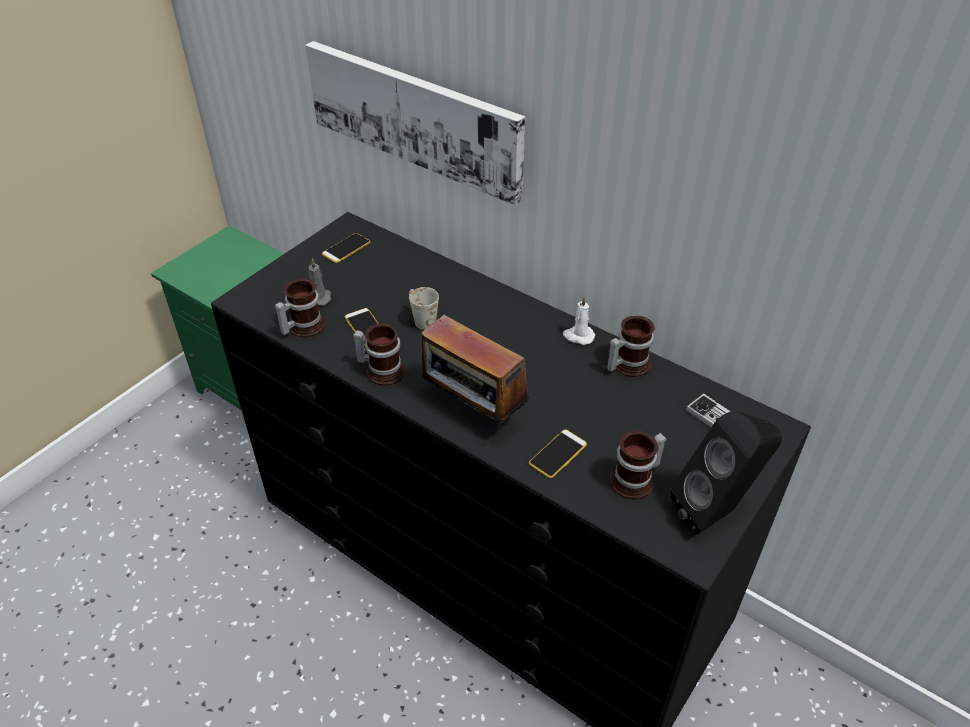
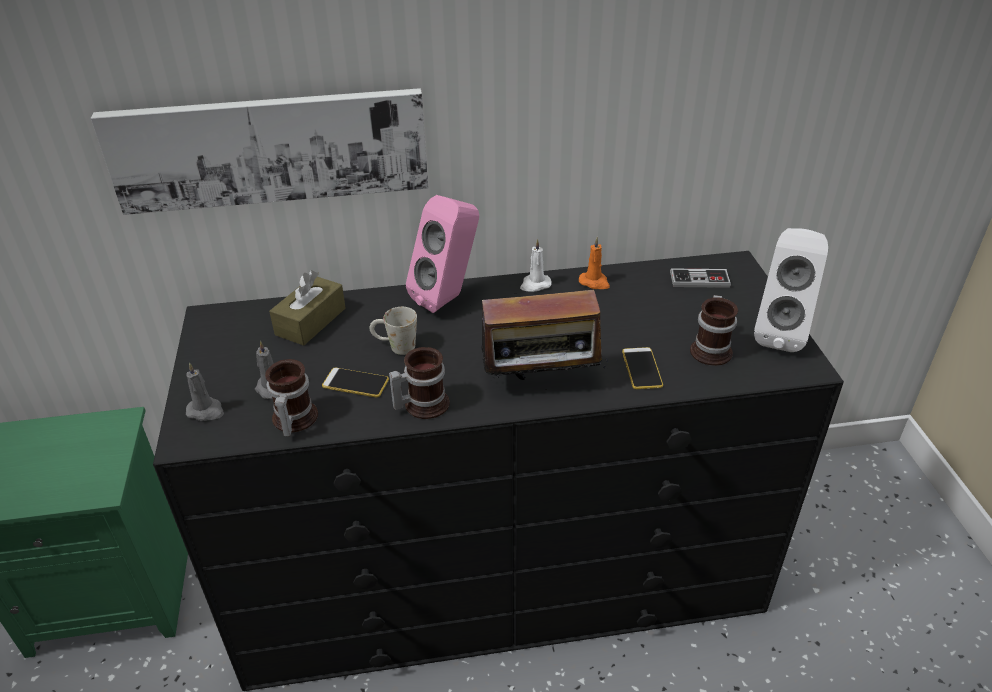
camera: 45 degrees left, 5 degrees down
phone [322,233,371,263] -> none
mug [607,316,654,377] -> orange candle [579,237,610,289]
black speaker [670,411,782,535] -> white speaker [754,228,828,352]
none -> grey candle [186,362,224,421]
none -> brown tissue box [269,270,346,346]
none -> pink speaker [406,195,479,313]

